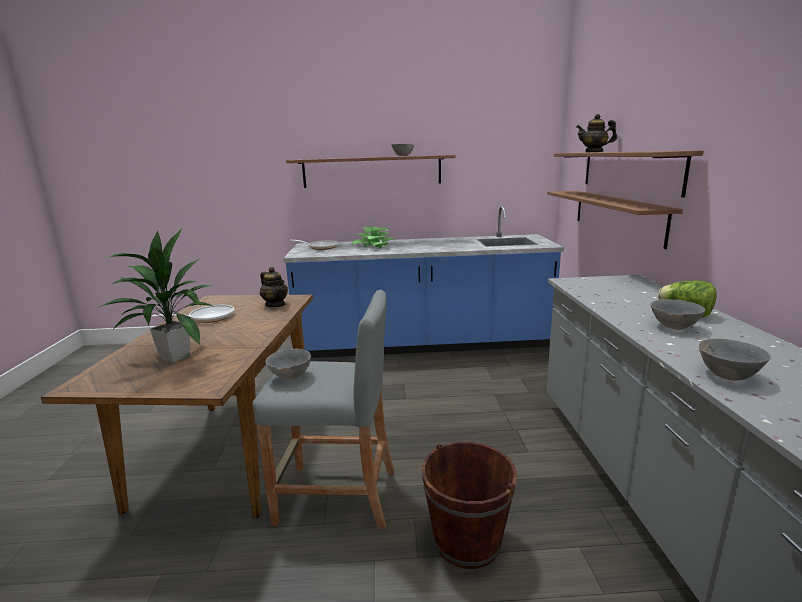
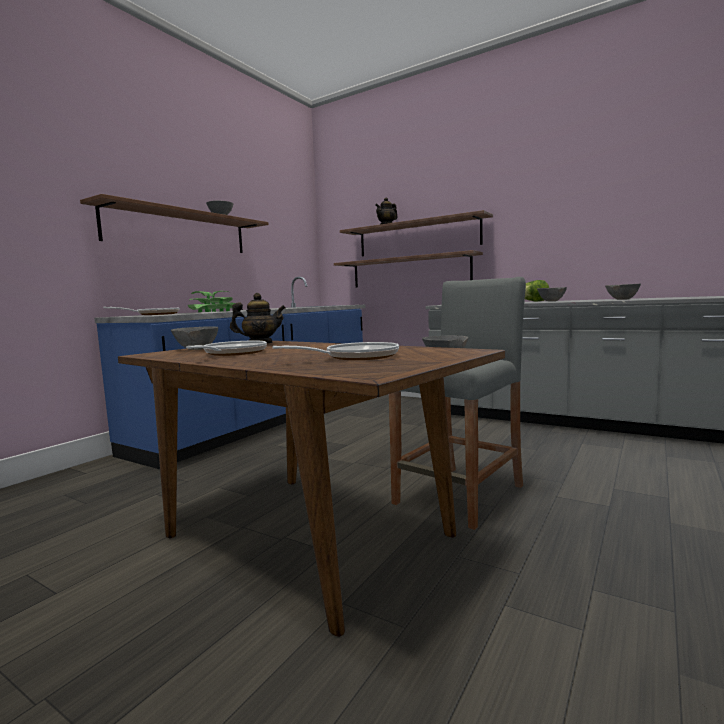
camera: 55 degrees left, 10 degrees down
potted plant [97,227,215,363] -> frying pan [272,342,399,360]
brown bucket [422,442,517,569] -> none
none -> grey bowl [171,327,218,350]

